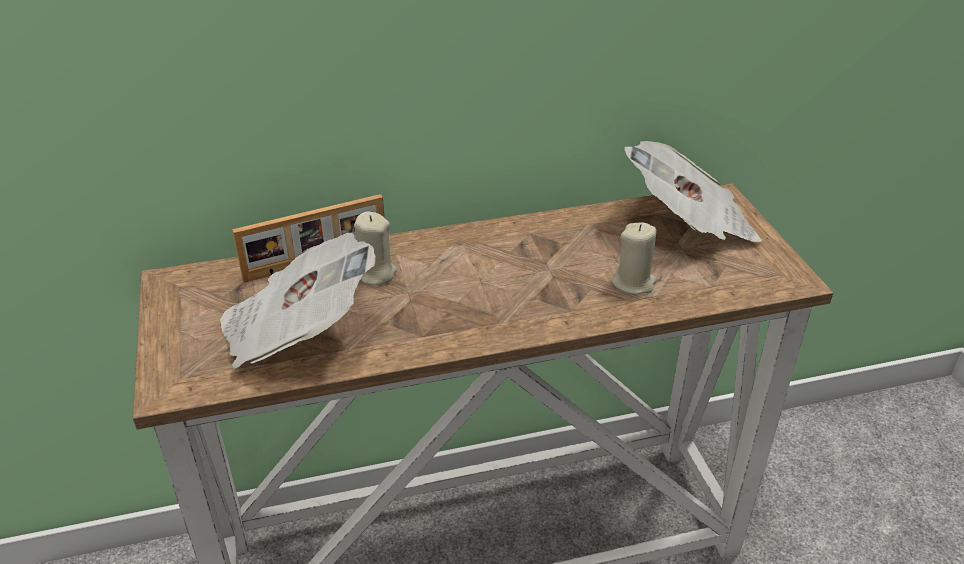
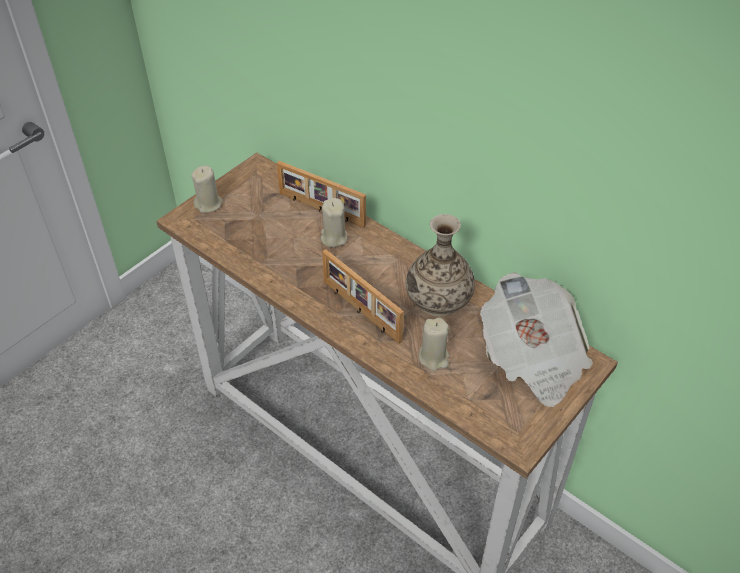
camera: 55 degrees right, 10 degrees up
newspaper [220,233,376,369] -> none
none -> beige candle [191,165,223,213]
none -> picture frame [322,249,404,344]
none -> vase [406,214,475,317]

